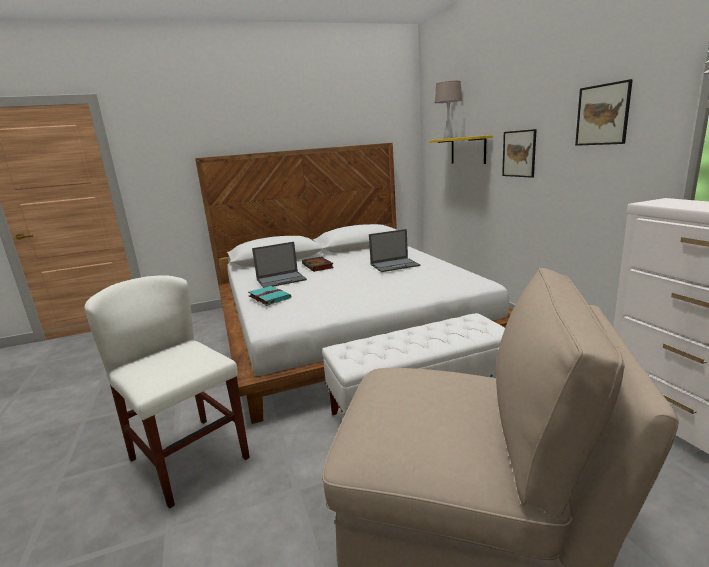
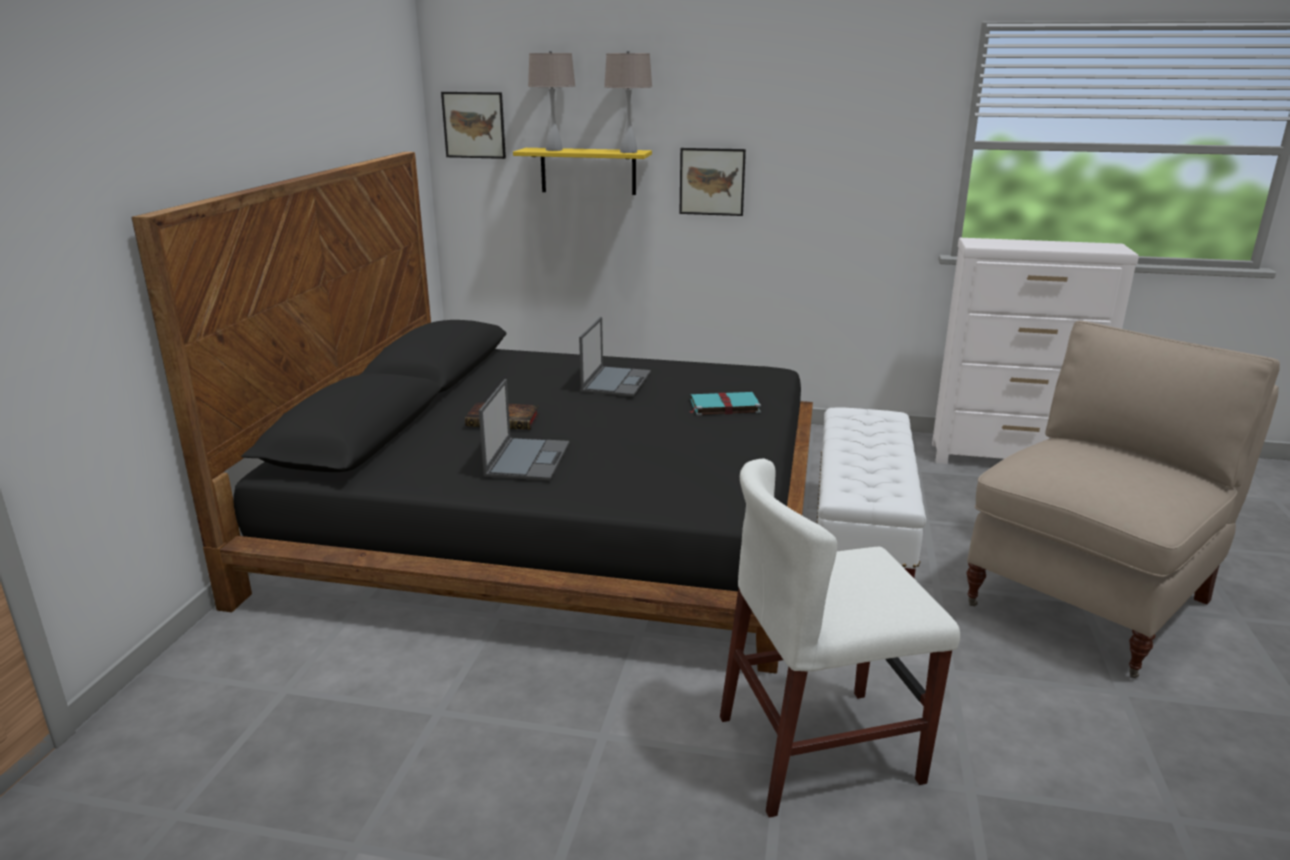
camera: 60 degrees left, 5 degrees up
white bed [195,143,512,424] -> black bed [132,152,813,674]
turquoise book [248,286,291,306] -> turquoise book moved to [690,392,761,416]
picture [575,79,633,146] -> picture moved to [441,92,506,159]
none -> beige table lamp [604,50,652,153]

